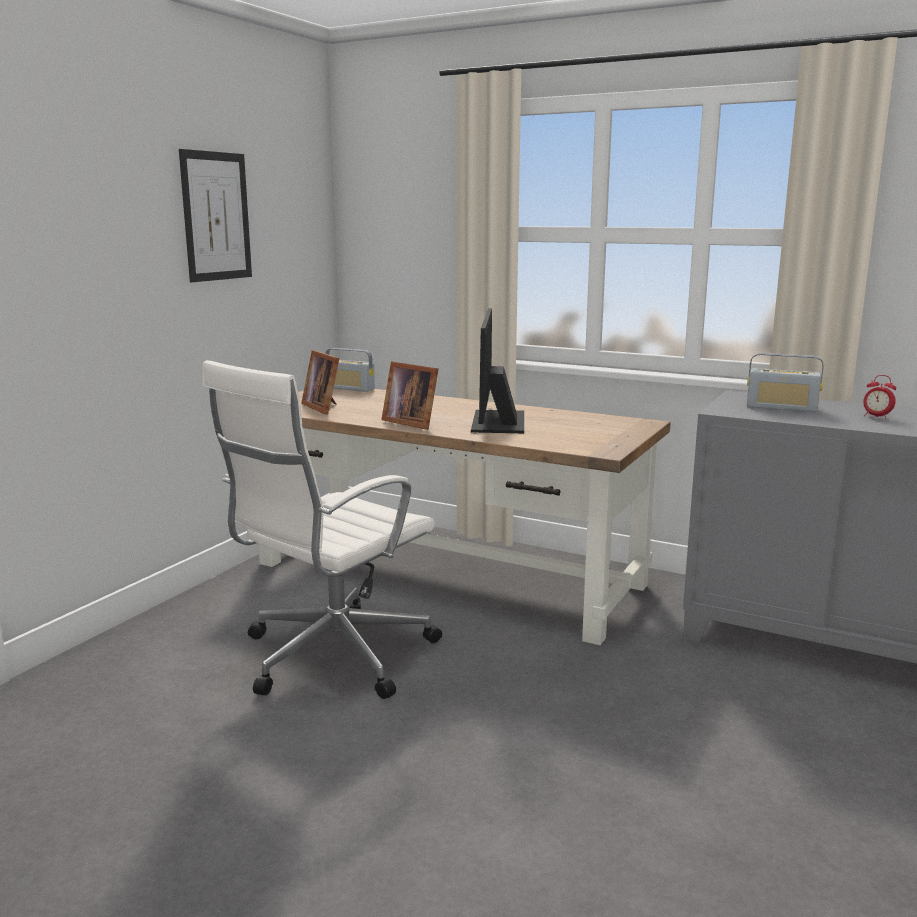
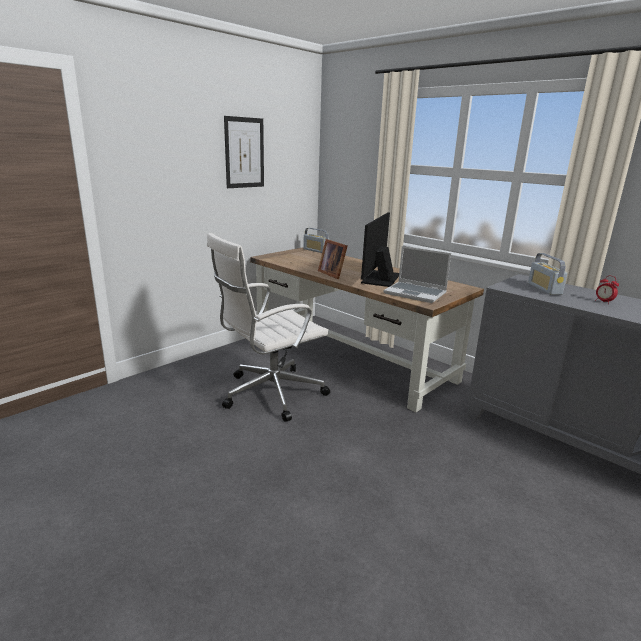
camera: 15 degrees right, 5 degrees up
picture frame [301,350,339,415] -> none
radio [747,353,823,412] -> radio turned 45 degrees clockwise [528,253,567,295]
none -> laptop [383,246,451,303]

